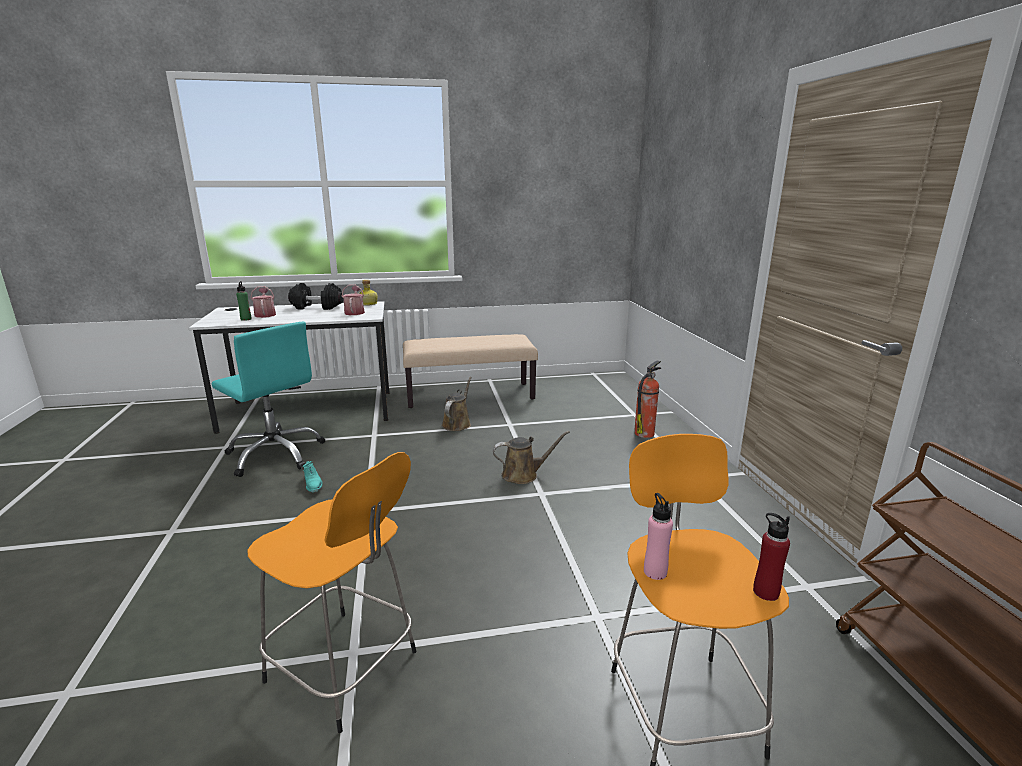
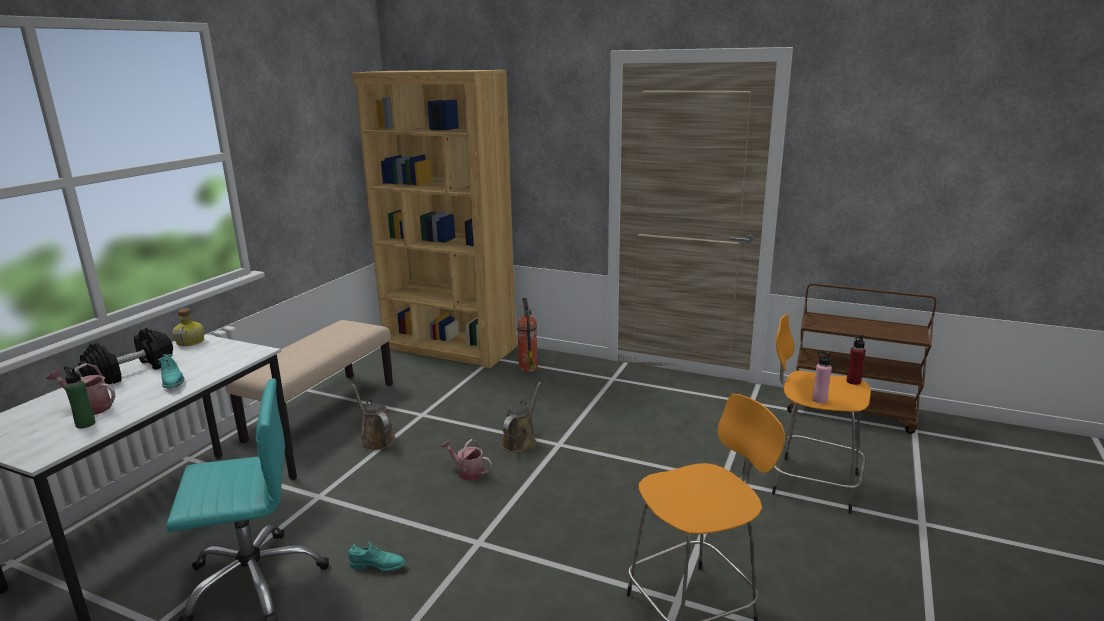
camera: 55 degrees left, 0 degrees up
watering can [342,284,365,315] -> watering can moved to [440,439,492,481]
none -> turquoise shoe [158,354,185,389]
none -> brown bookcase [352,70,516,368]

